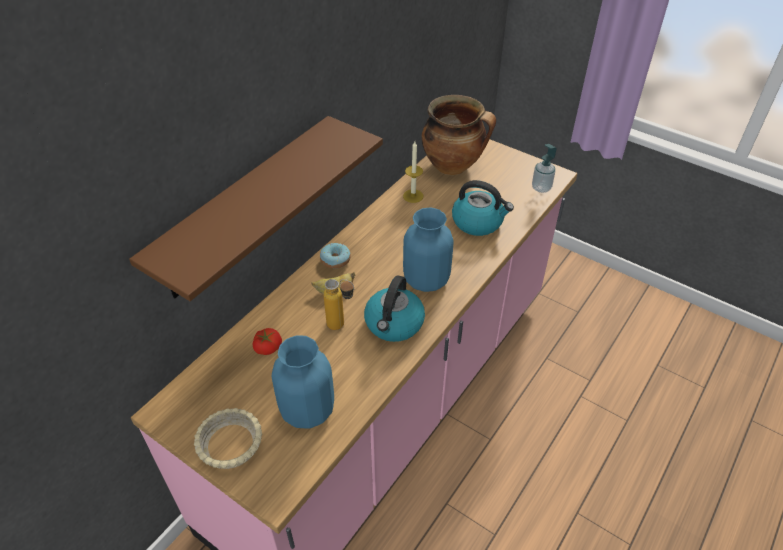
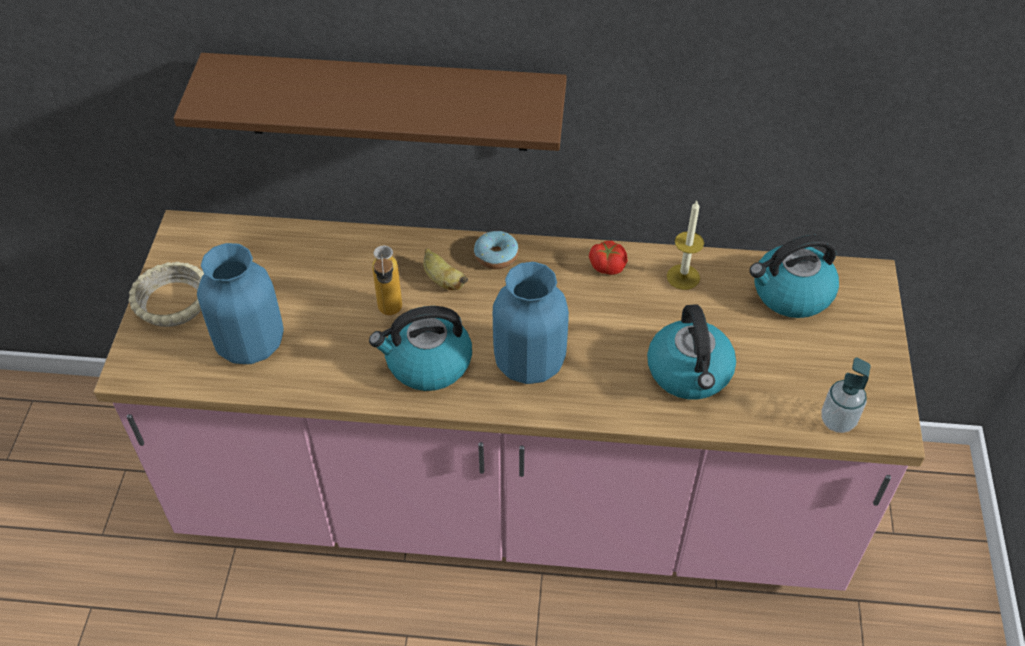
camera: 60 degrees right, 5 degrees up
tomato [252,328,282,355] -> tomato moved to [589,241,628,275]
cooking pot [422,95,496,175] -> kettle [750,235,839,318]

